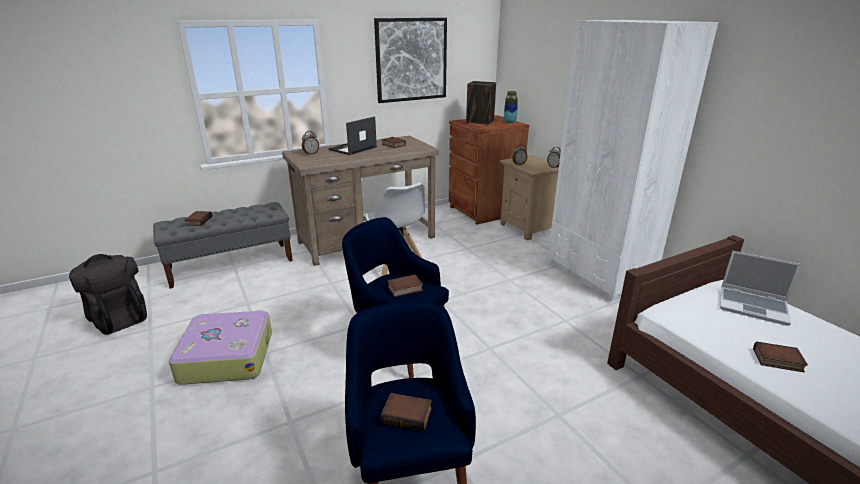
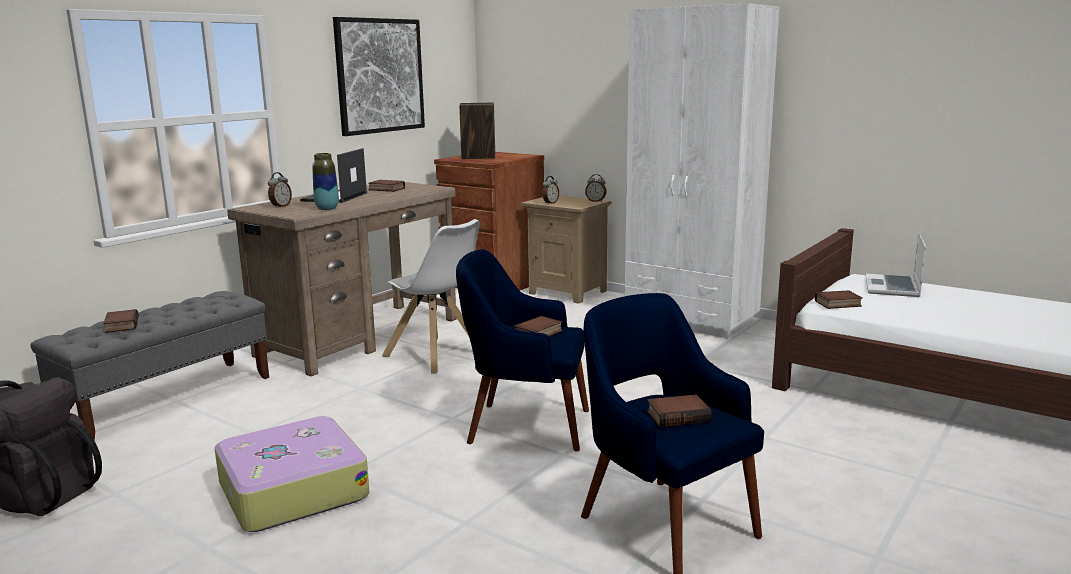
camera: 25 degrees left, 10 degrees down
vase [504,91,518,123] -> vase moved to [312,153,339,210]
laptop [720,251,802,326] -> laptop turned 105 degrees clockwise [865,233,926,297]
book [753,342,808,372] -> book moved to [815,290,863,309]

